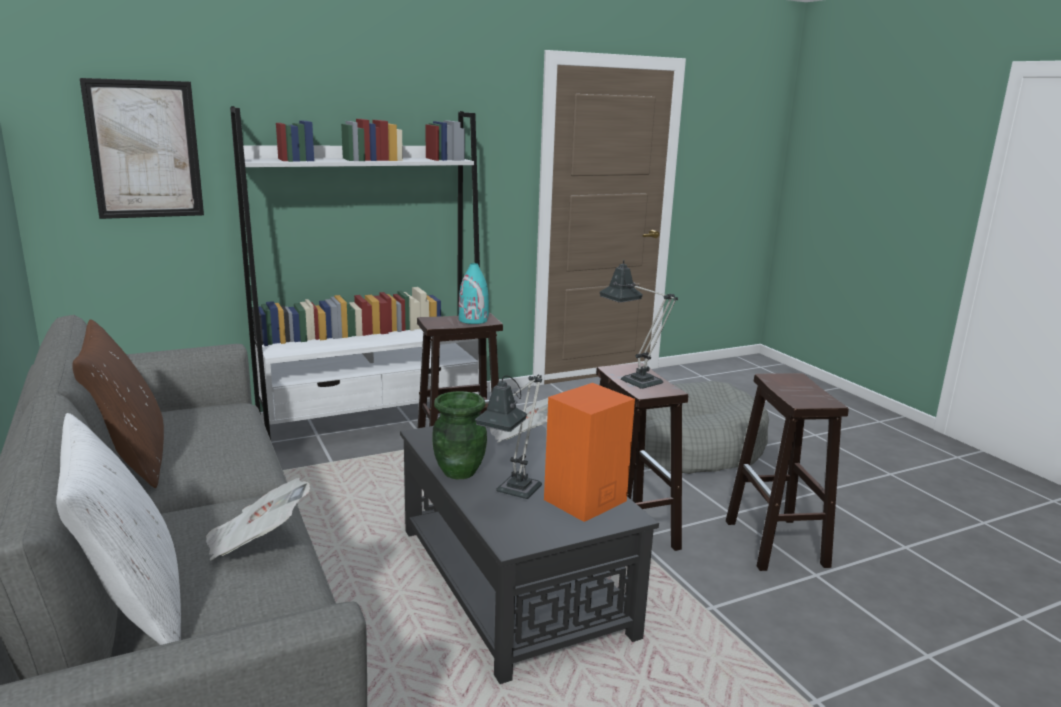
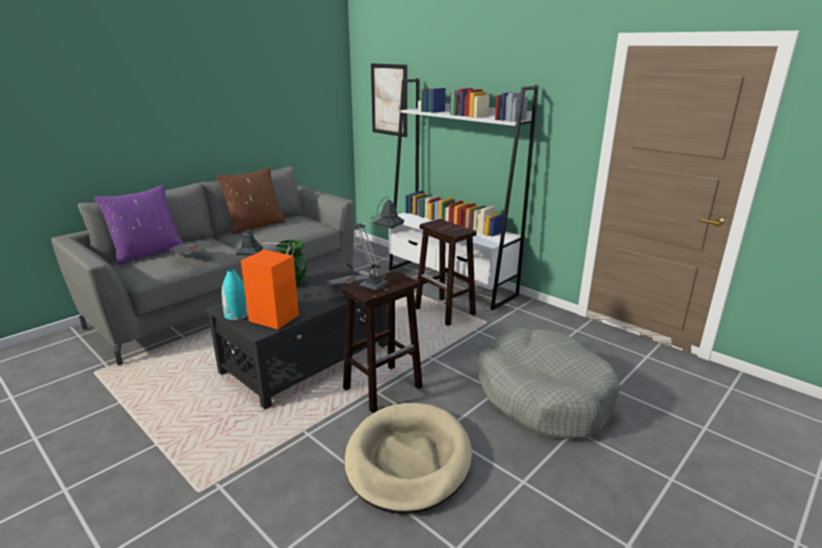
camera: 70 degrees right, 5 degrees up
white pillow [56,413,181,645] -> purple pillow [94,185,184,265]
turquoise vase [459,263,489,324] -> turquoise vase moved to [221,269,248,320]
brown stool [726,373,849,571] -> beige dog bed [345,403,472,514]

